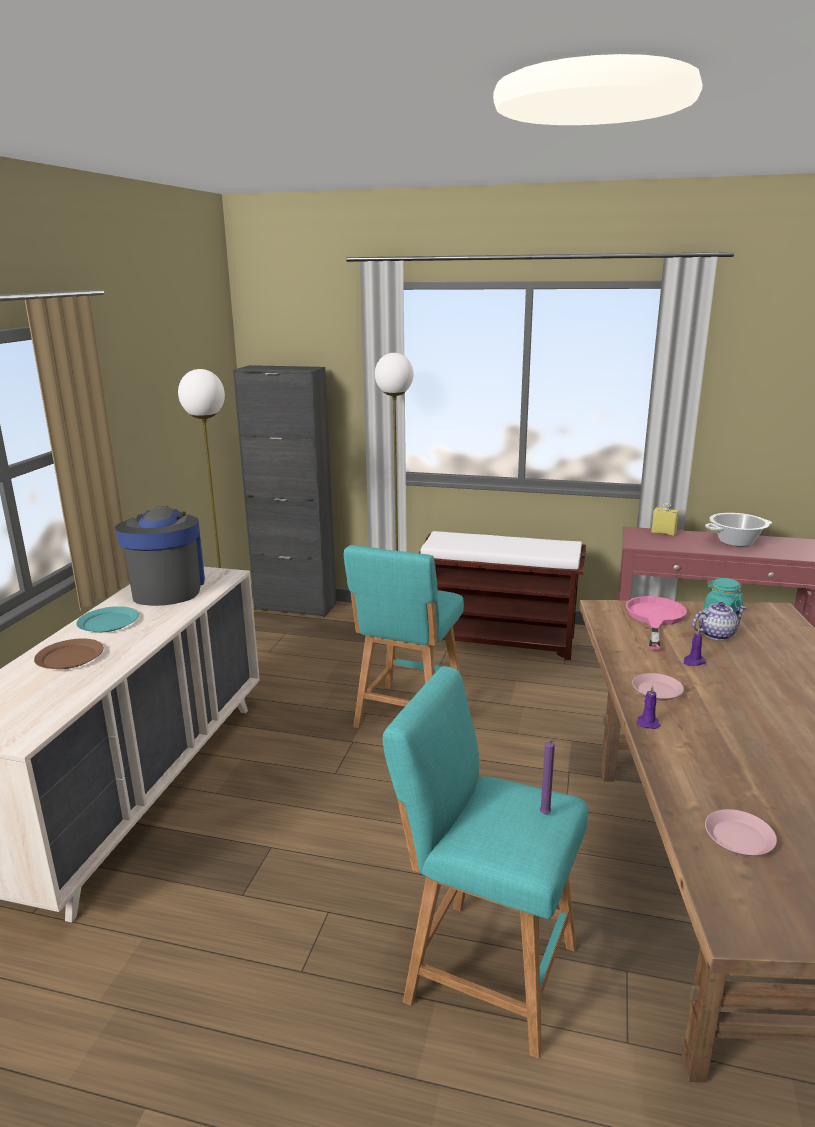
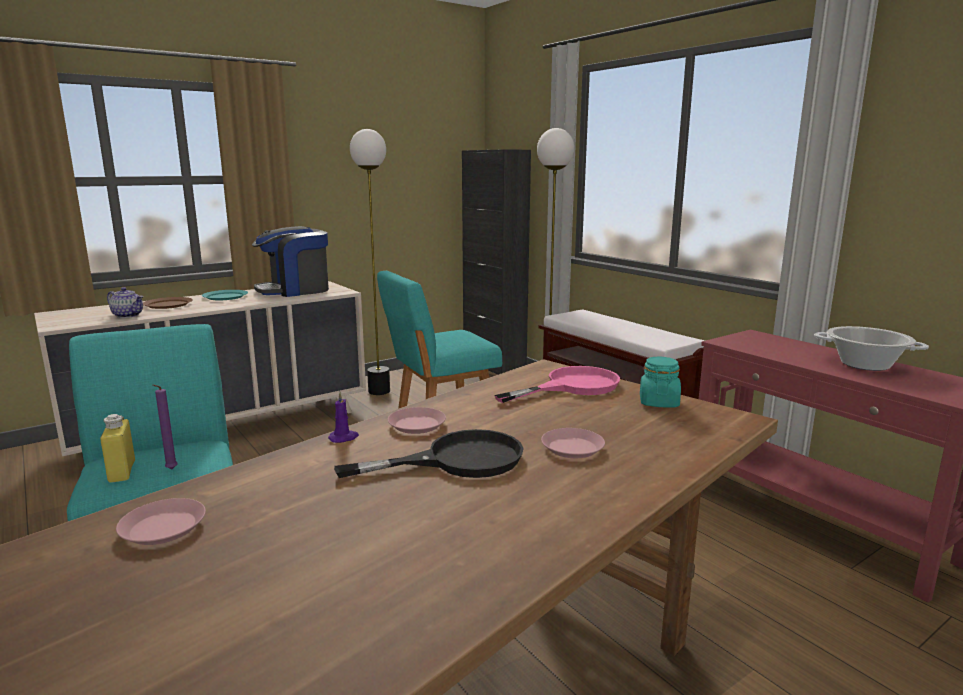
camera: 40 degrees right, 5 degrees down
coffee machine [115,506,205,606] -> coffee machine turned 150 degrees counterclockwise [252,226,329,297]
yellow bottle [651,503,679,536] -> yellow bottle moved to [100,414,135,483]
purple candle [684,628,706,666] -> none
teapot [692,602,746,640] -> teapot moved to [107,287,143,318]
none -> black frying pan [334,429,524,478]
none -> pink plate [541,428,605,458]

